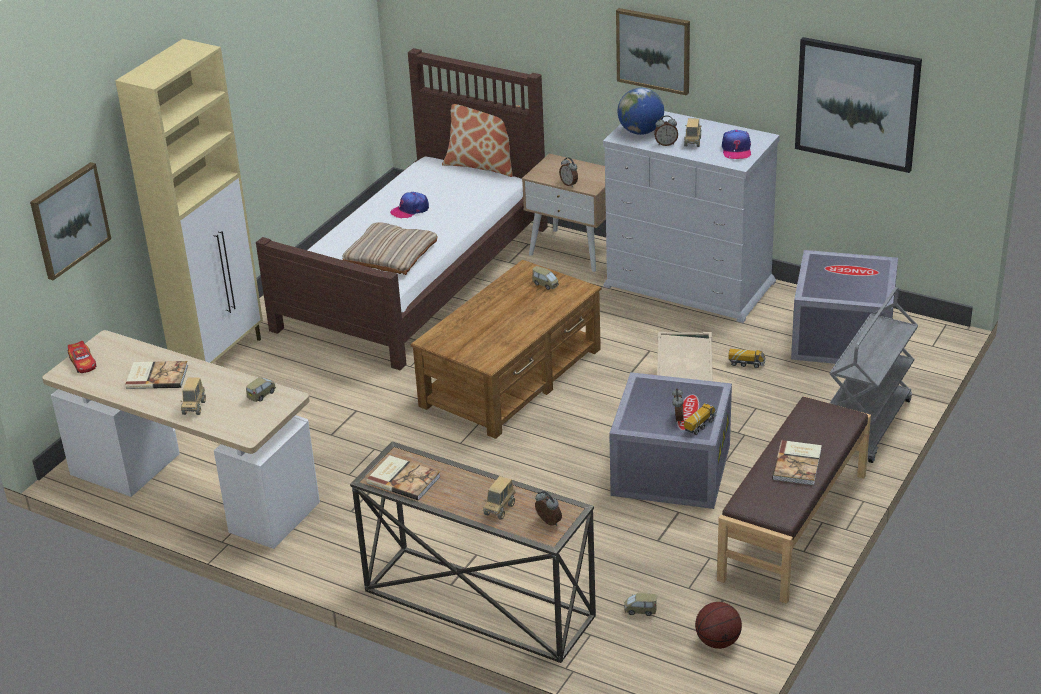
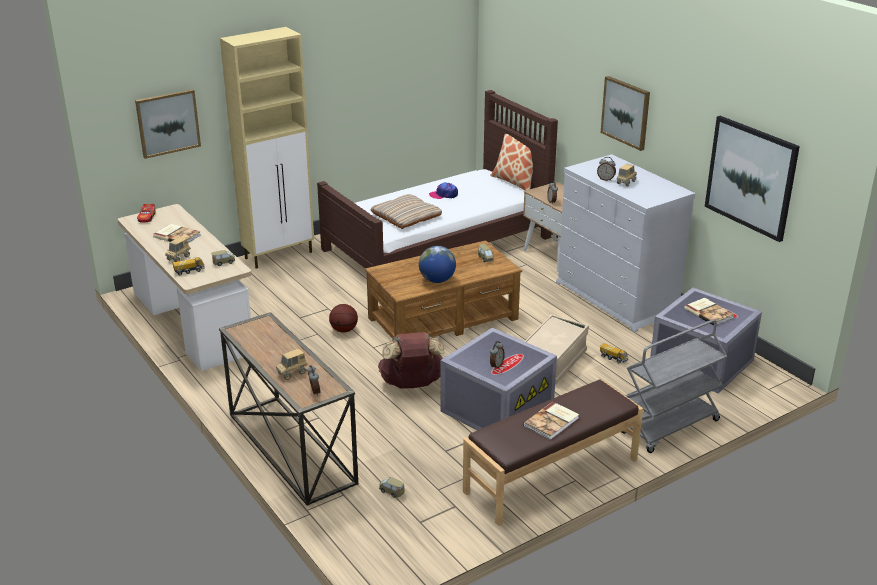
camera: 25 degrees right, 5 degrees down
book [367,455,441,501] -> book moved to [684,298,735,326]
globe [618,88,664,135] -> globe moved to [419,246,456,283]
toy truck [684,403,716,435] -> toy truck moved to [173,257,205,275]
basketball [695,602,742,649] -> basketball moved to [329,304,358,333]
cap [722,130,751,159] -> none
none -> brown backpack [378,332,444,388]

